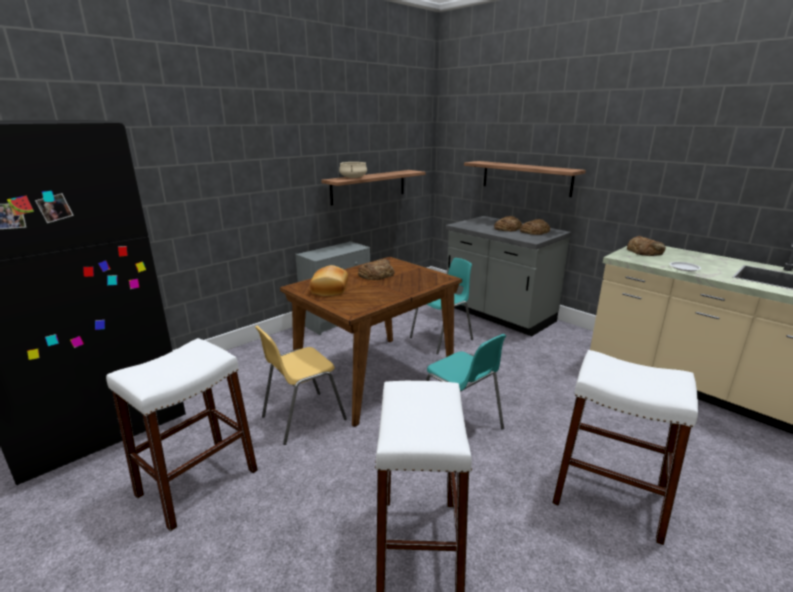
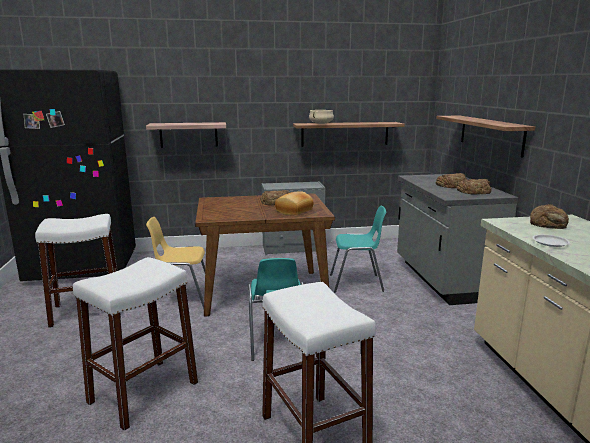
camera: 35 degrees right, 5 degrees down
bread [310,265,348,296] -> bread moved to [275,192,314,215]
none -> shelf [146,122,226,148]

